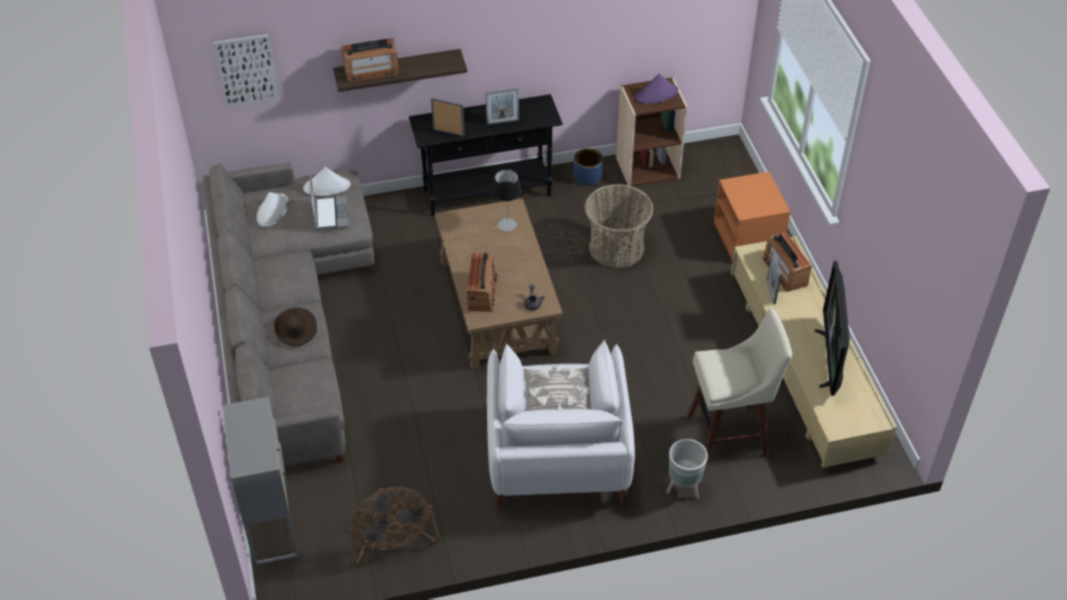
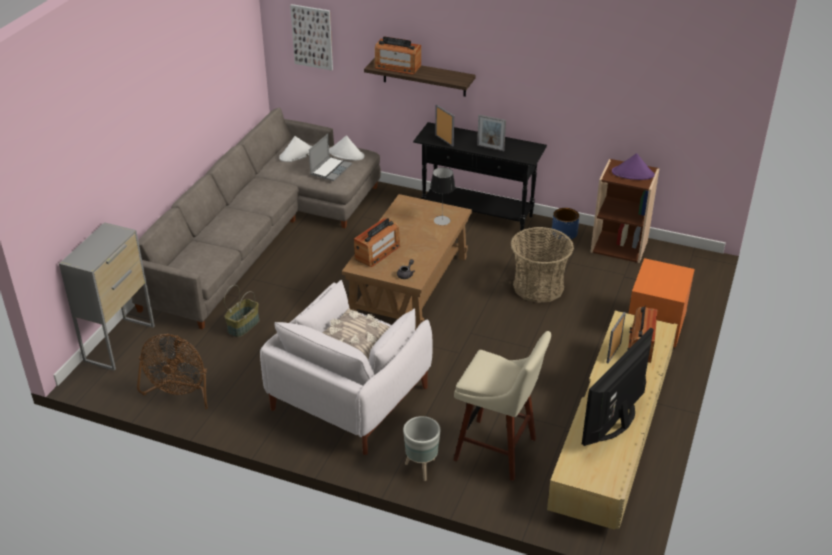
camera: 35 degrees right, 10 degrees down
brown hat [274,308,317,346] -> none
none -> basket [224,285,260,337]

